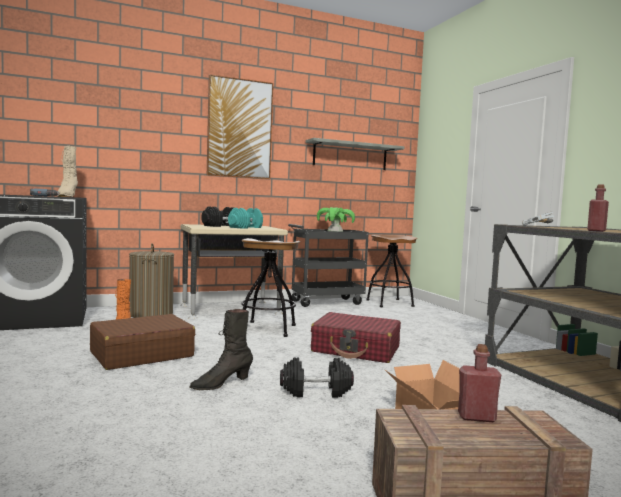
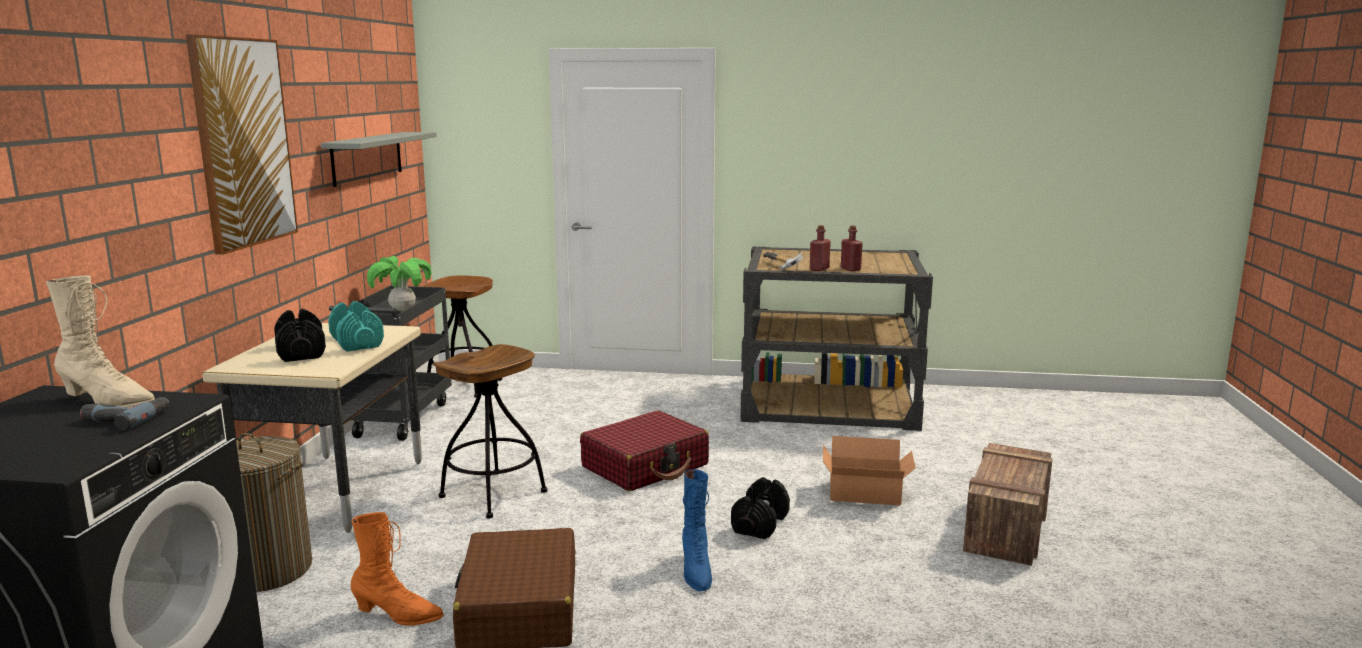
camera: 60 degrees left, 10 degrees up
black boot [190,309,253,390] -> blue boot [682,469,712,592]
red bottle [458,344,501,422] -> red bottle moved to [810,225,831,271]

